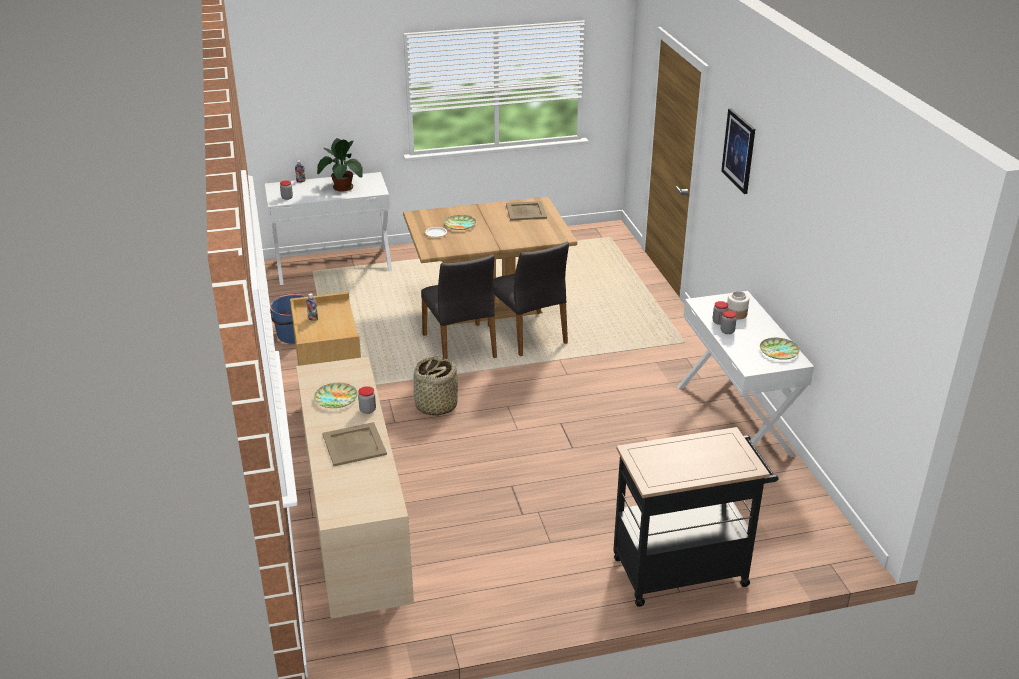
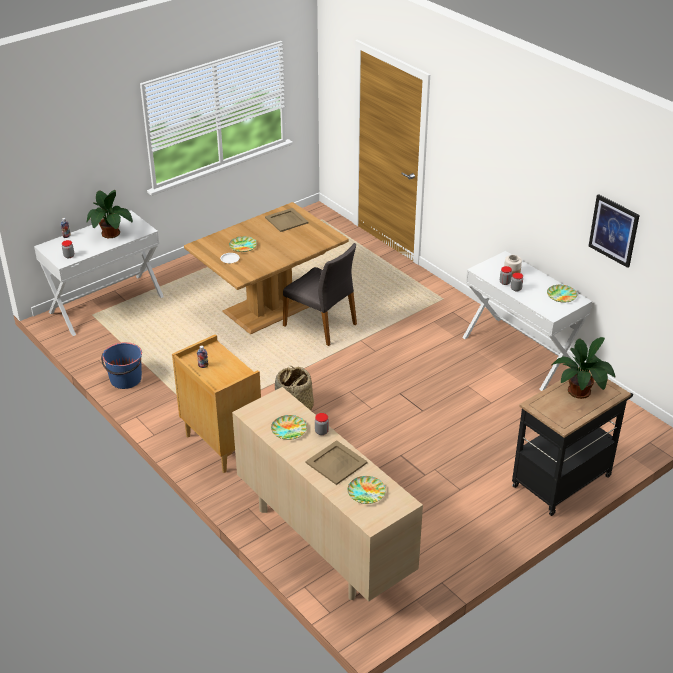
camera: 25 degrees left, 5 degrees up
grey chair [421,254,497,359] -> none
picture [721,108,755,194] -> picture moved to [589,194,640,268]
none -> plate [347,476,386,504]
none -> potted plant [552,337,615,399]

